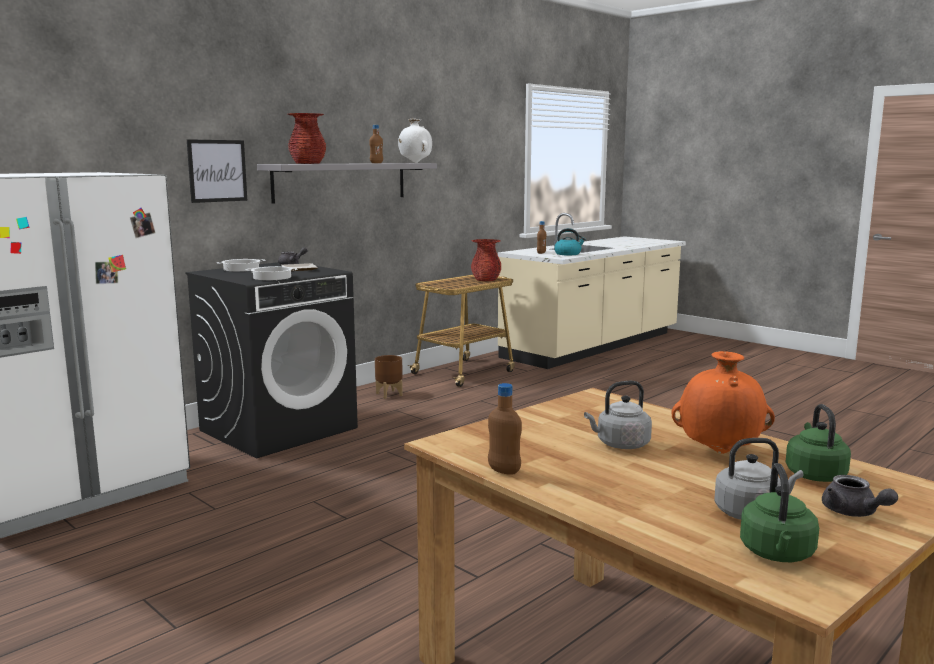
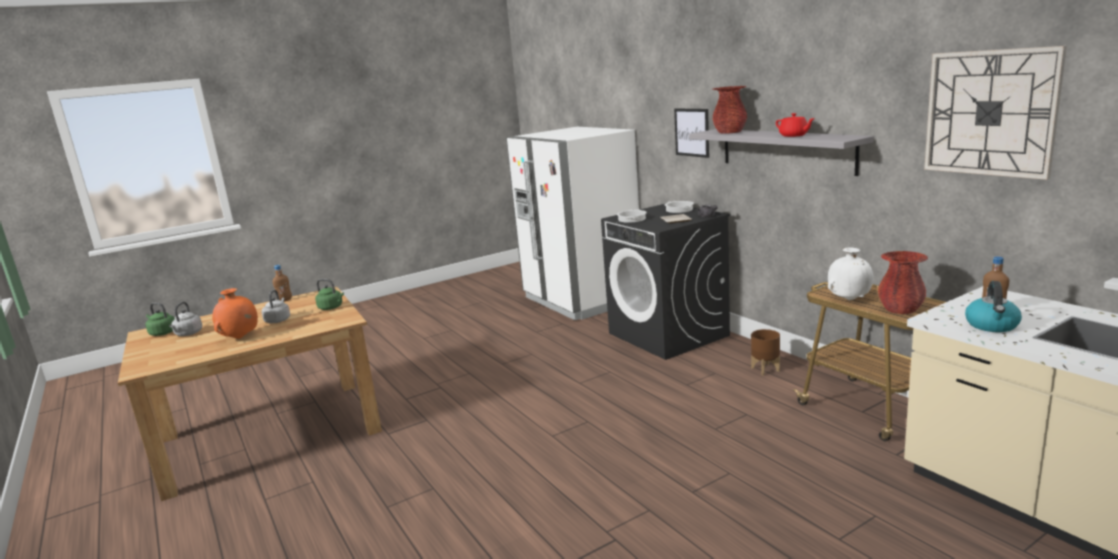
camera: 105 degrees right, 5 degrees up
brown bottle [369,125,383,163] -> red teapot [776,113,815,137]
white vase [398,119,432,163] -> white vase moved to [828,247,873,300]
green kettle [786,404,851,482] -> green kettle moved to [315,279,344,310]
grey teapot [822,475,898,517] -> none
none -> wall clock [924,46,1067,180]

